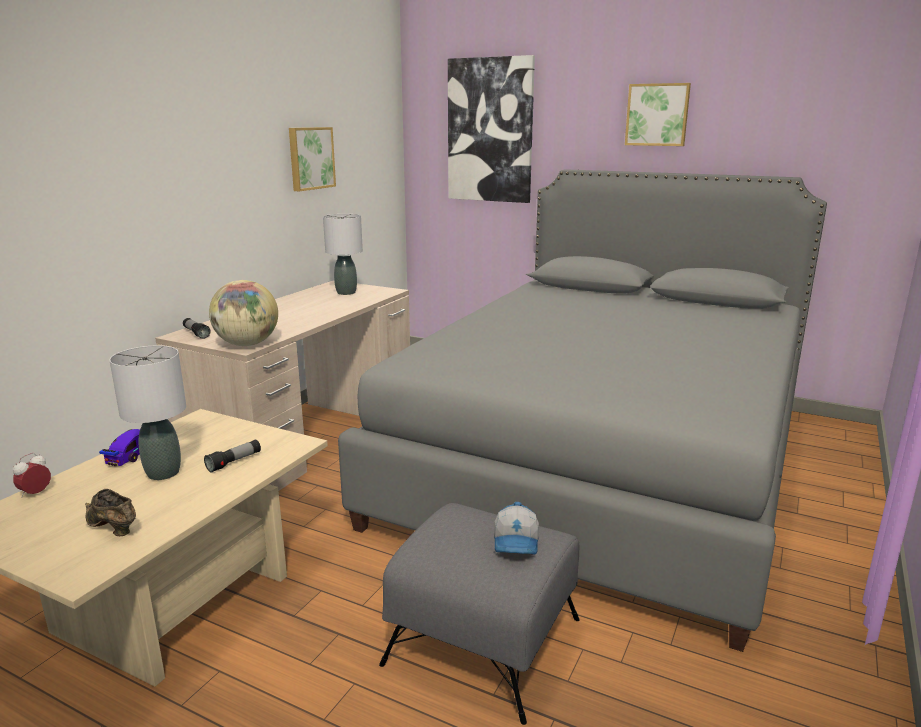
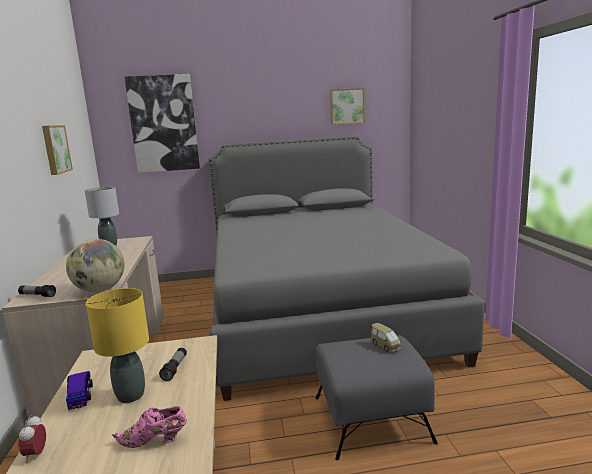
camera: 35 degrees left, 5 degrees down
brown shoe [85,489,136,536] -> pink shoe [112,406,187,448]
grey table lamp [109,345,186,480] -> yellow table lamp [86,288,149,403]
cap [494,502,539,555] -> toy car [371,323,401,352]
picture [625,83,691,146] -> picture moved to [330,88,365,125]

